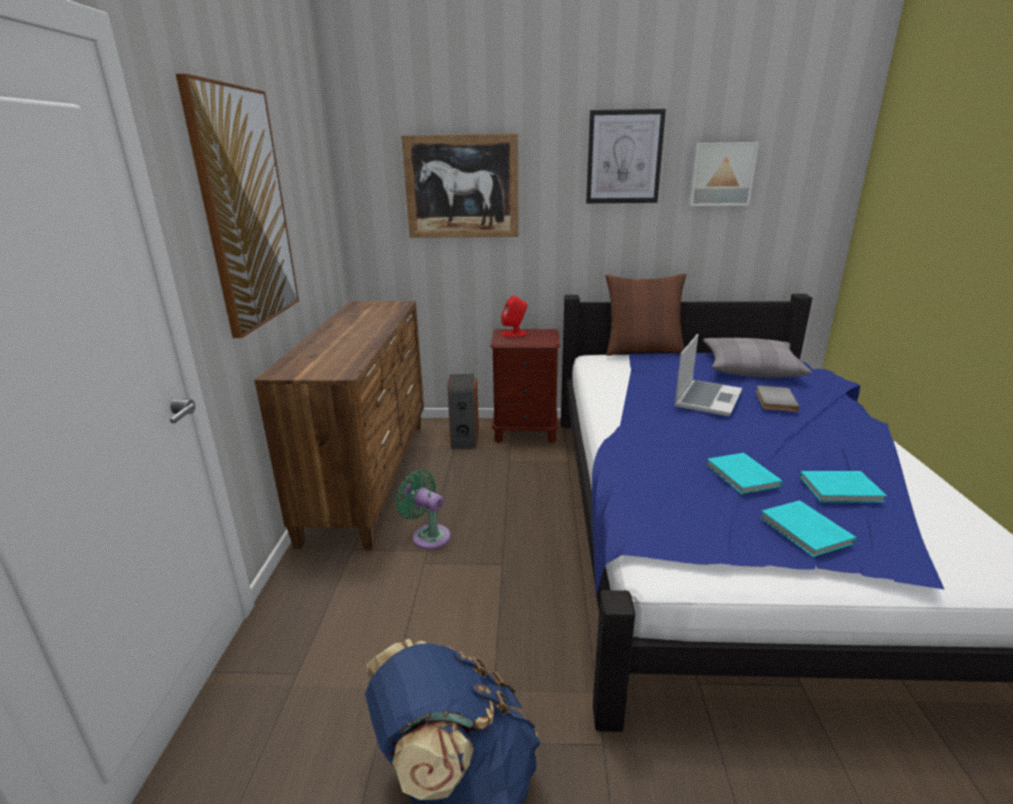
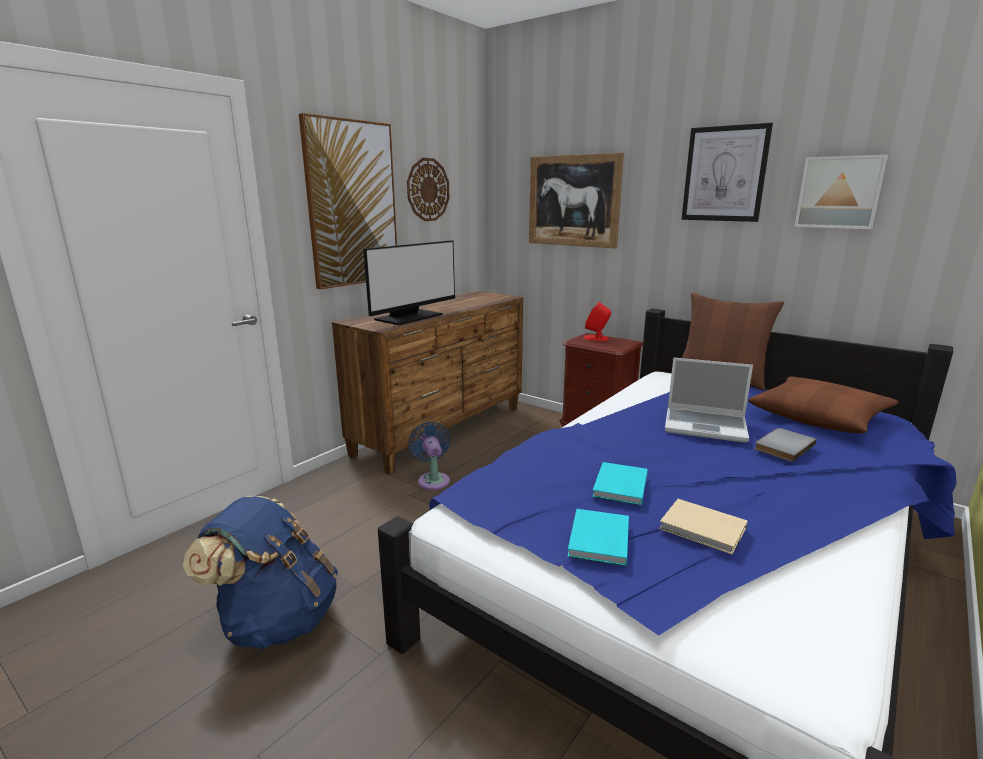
camera: 35 degrees right, 5 degrees down
green fan [395,470,450,550] -> blue fan [408,422,451,490]
speaker [447,374,479,449] -> none
laptop [674,334,742,416] -> laptop turned 45 degrees clockwise [665,357,753,443]
grey pillow [703,338,812,377] -> brown pillow [748,376,899,433]
turquoise book [800,471,887,502] -> beige book [659,499,748,555]
none -> monitor [363,240,455,325]
none -> wall clock [407,158,449,221]

